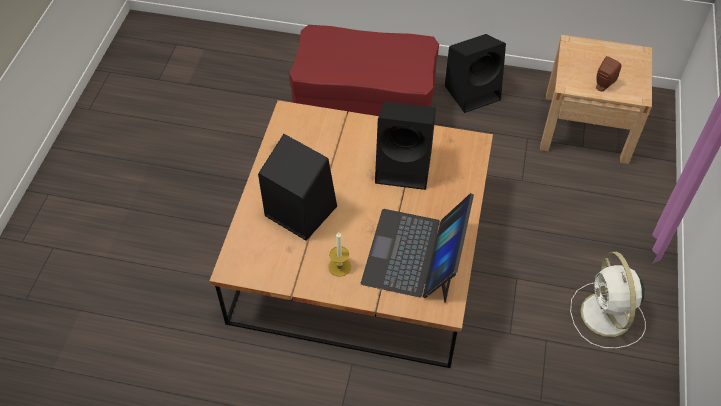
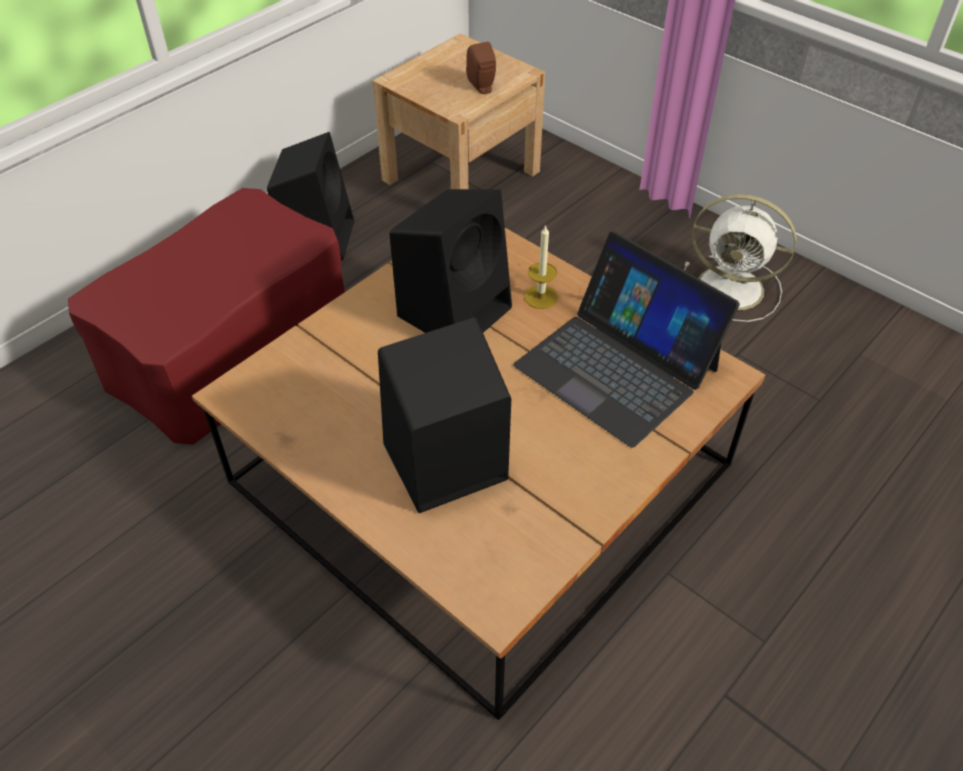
camera: 60 degrees left, 5 degrees down
candle [328,231,351,277] -> candle moved to [524,225,558,309]

